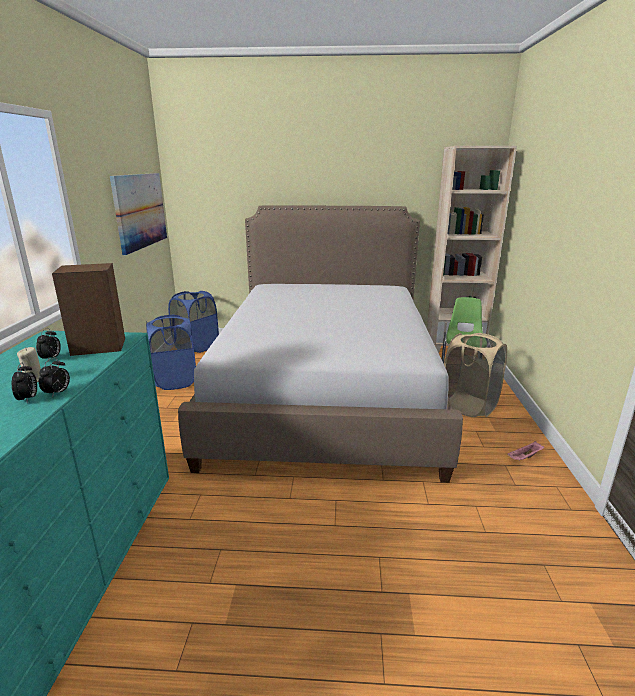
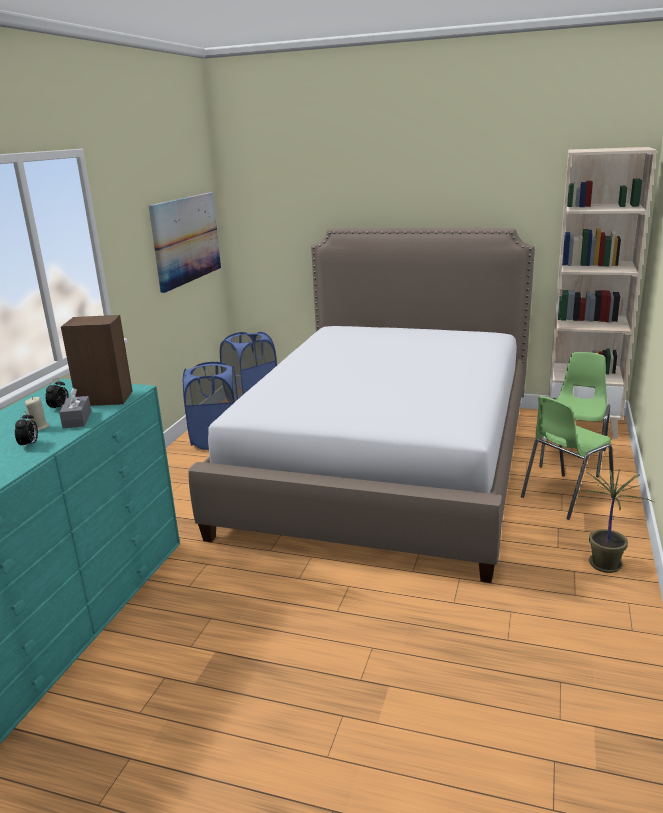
camera: 15 degrees right, 0 degrees up
alarm clock [39,358,70,398] -> none
beige laundry basket [444,333,507,417] -> green chair [521,396,614,520]
pink tray [507,441,544,461] -> potted plant [583,469,653,573]
none -> grey tissue box [59,388,91,428]

